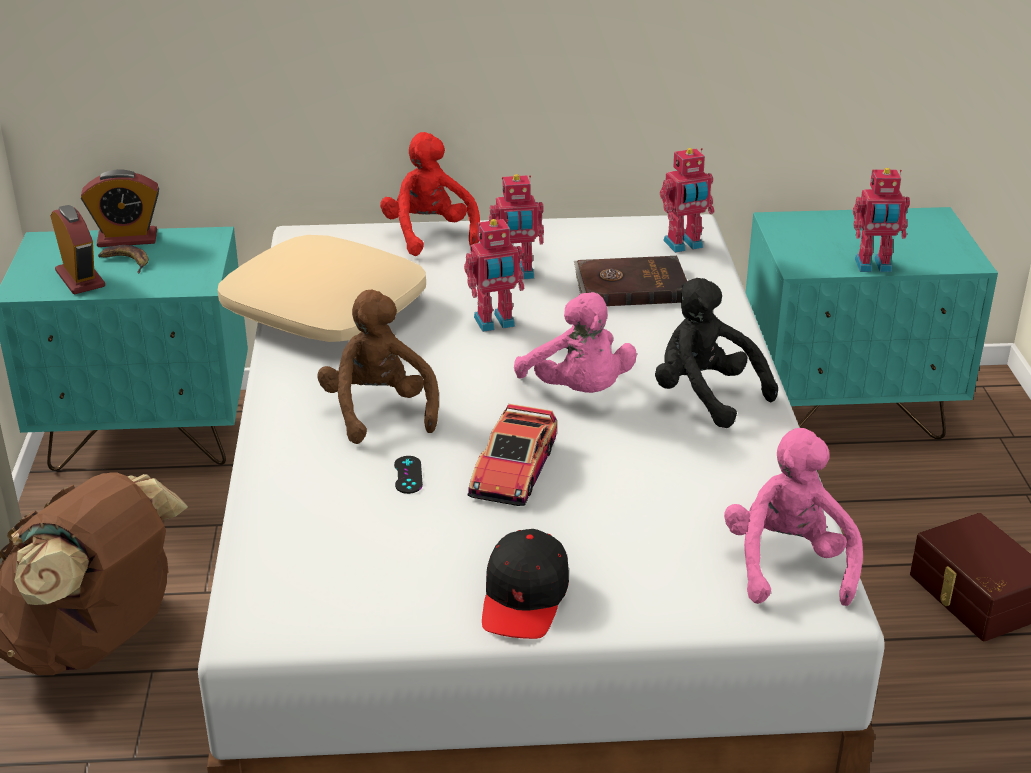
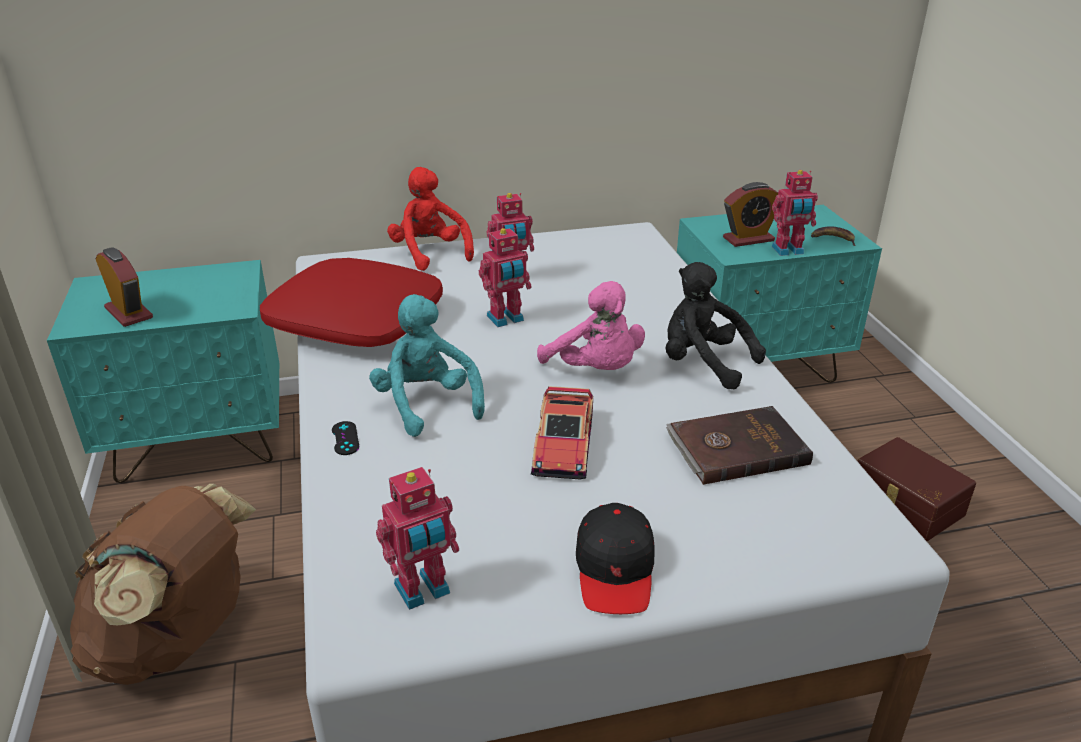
camera: 10 degrees left, 0 degrees up
alarm clock [81,169,159,247] -> alarm clock moved to [723,182,778,247]
banana [98,245,149,273] -> banana moved to [811,226,855,246]
beige pillow [218,235,426,342] -> red pillow [260,258,443,347]
brown plush toy [317,289,439,444] -> turquoise plush toy [369,294,485,437]
black game controller [394,456,423,494] -> black game controller moved to [332,421,359,455]
brown book [574,256,687,306] -> brown book moved to [666,406,813,485]
toy robot [660,148,714,253] -> toy robot moved to [376,467,459,610]
pink plush toy [724,428,863,606] -> none

